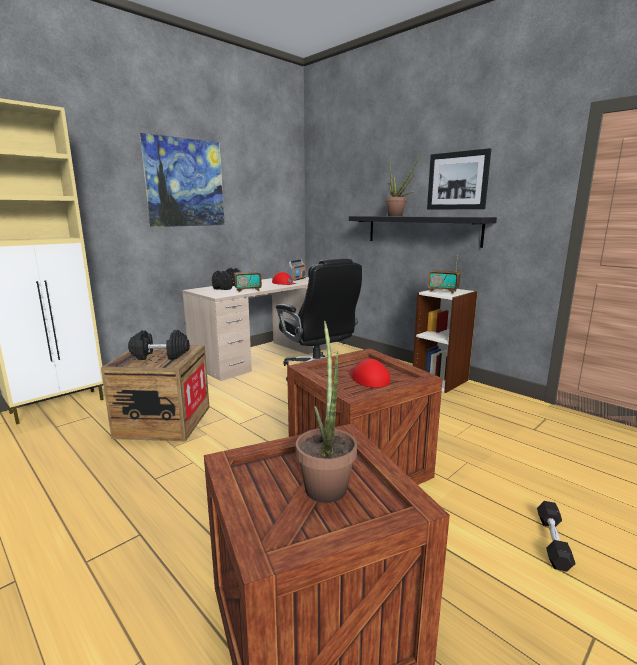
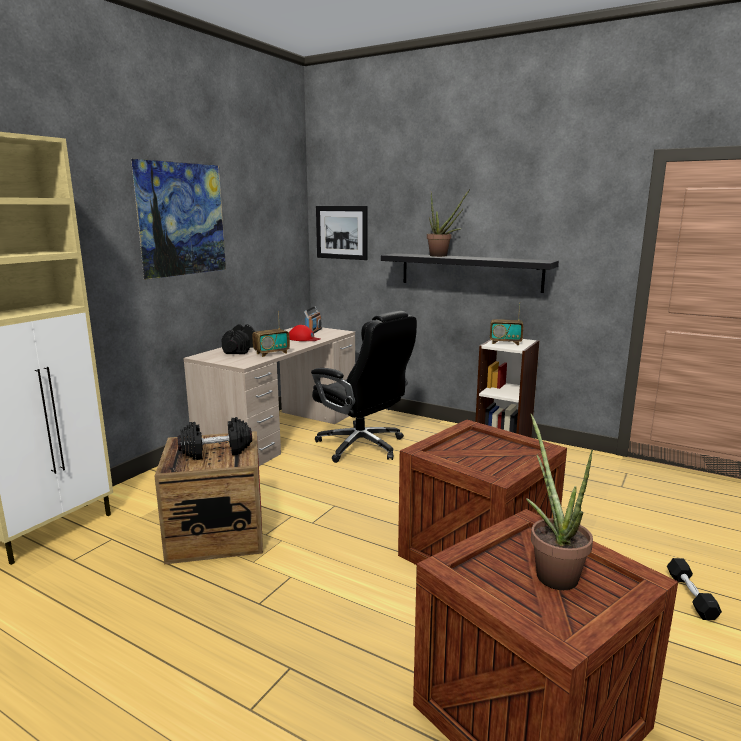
camera: 15 degrees left, 0 degrees up
red cap [348,359,390,388] -> none
picture [427,148,491,209] -> picture moved to [316,206,368,260]

